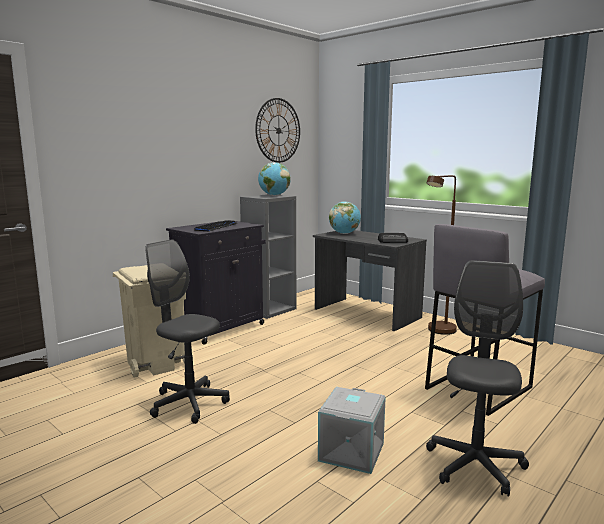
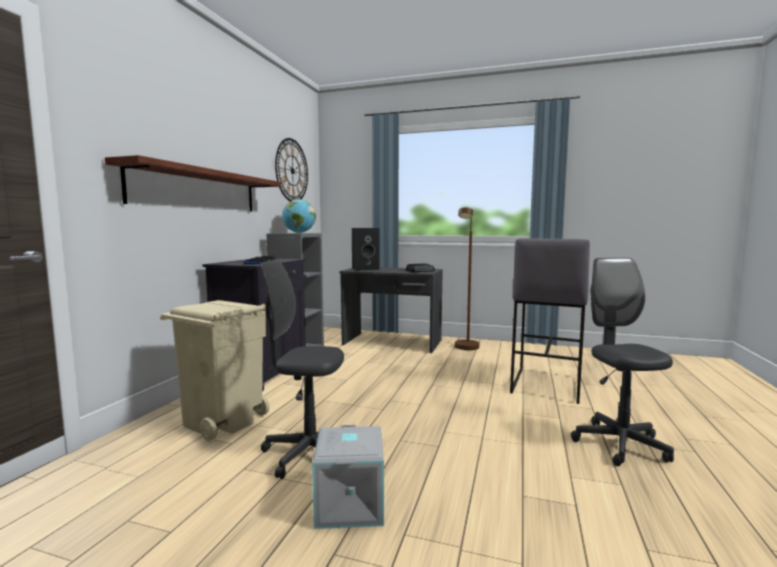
camera: 25 degrees left, 5 degrees down
grey storage box [318,387,386,474] -> grey storage box moved to [312,425,384,529]
globe [329,201,361,234] -> black speaker [352,228,380,270]
none -> shelf [105,155,281,212]

